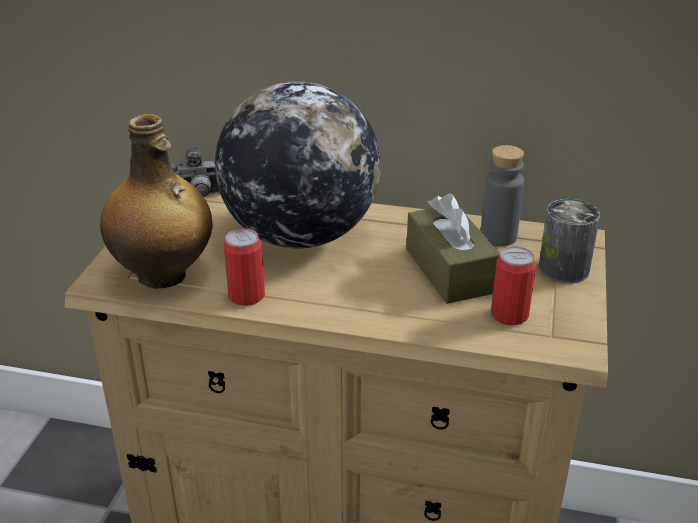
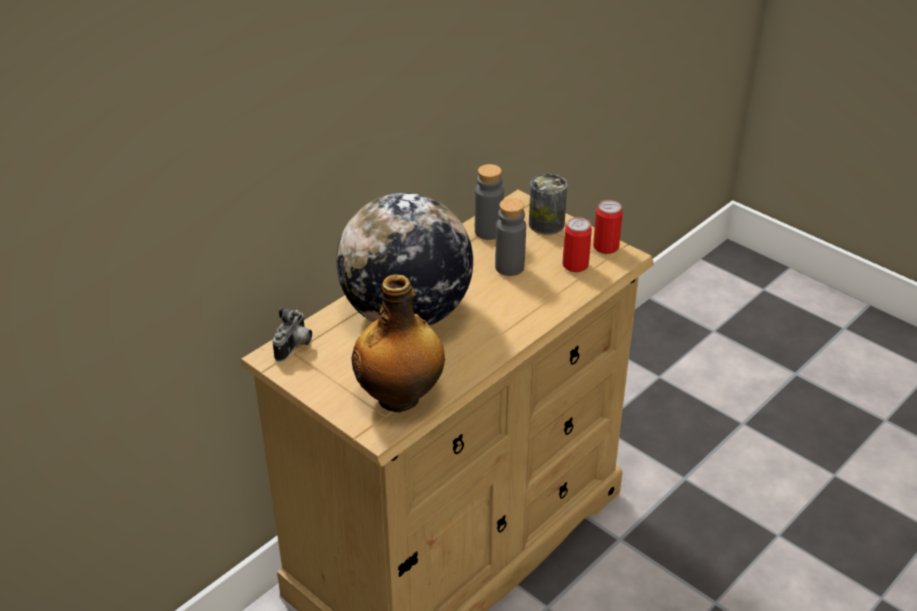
camera: 60 degrees left, 5 degrees up
can [224,228,265,306] -> can moved to [593,200,623,254]
brown tissue box [406,193,500,304] -> grey bottle [495,198,526,276]

